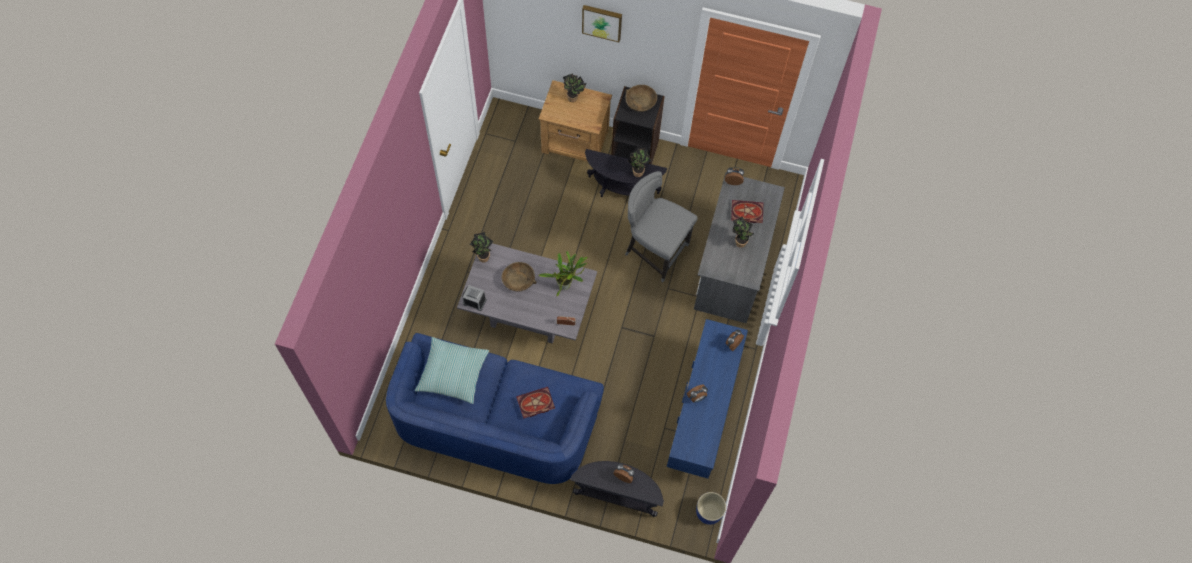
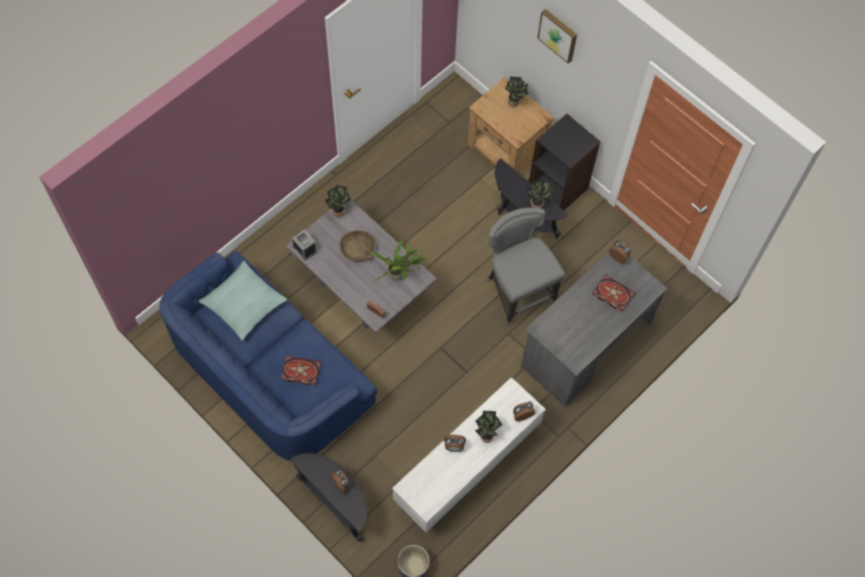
camera: 30 degrees right, 0 degrees up
brown bowl [625,85,657,112] -> none
blue tv stand [667,319,748,479] -> white tv stand [392,377,546,532]
potted plant [732,216,754,248] -> potted plant moved to [475,411,503,443]

